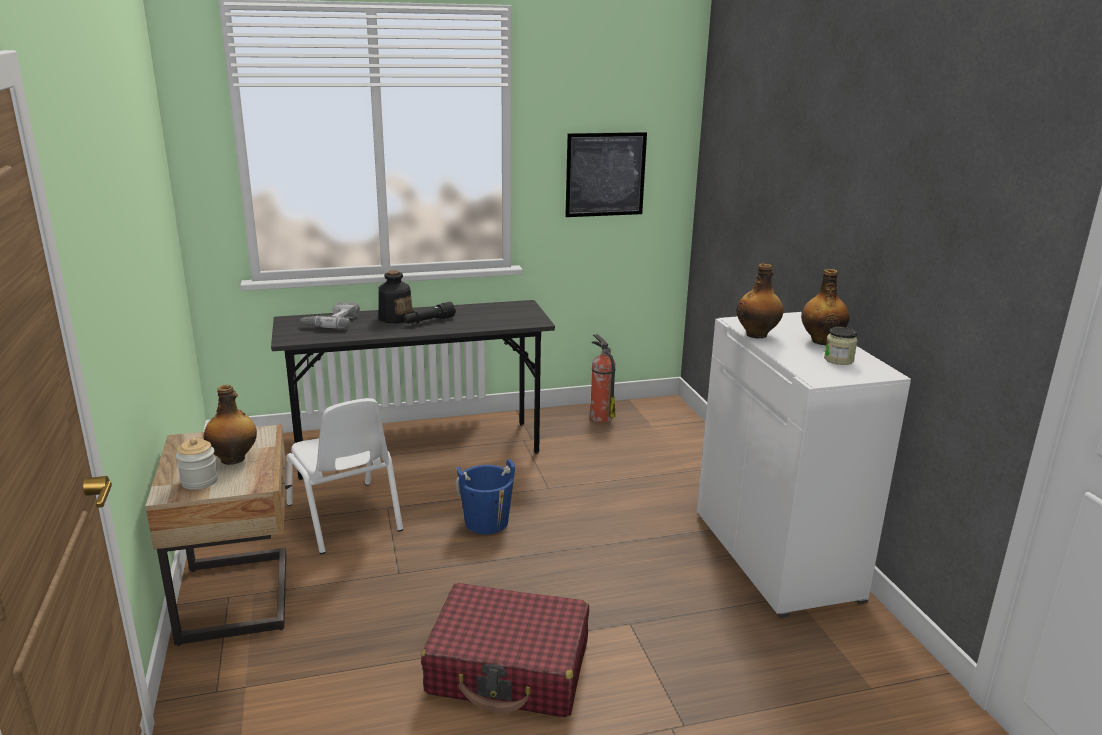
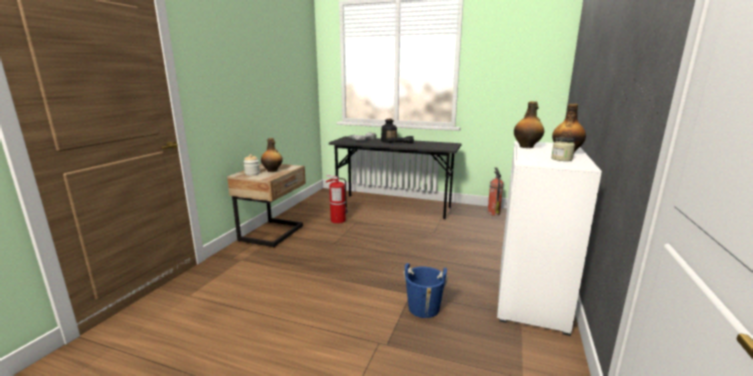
camera: 35 degrees right, 5 degrees down
white chair [286,398,403,554] -> fire extinguisher [325,175,348,224]
red suitcase [421,583,589,717] -> none
blue bucket [456,459,516,534] -> blue bucket moved to [404,263,448,318]
picture [565,132,647,217] -> none

